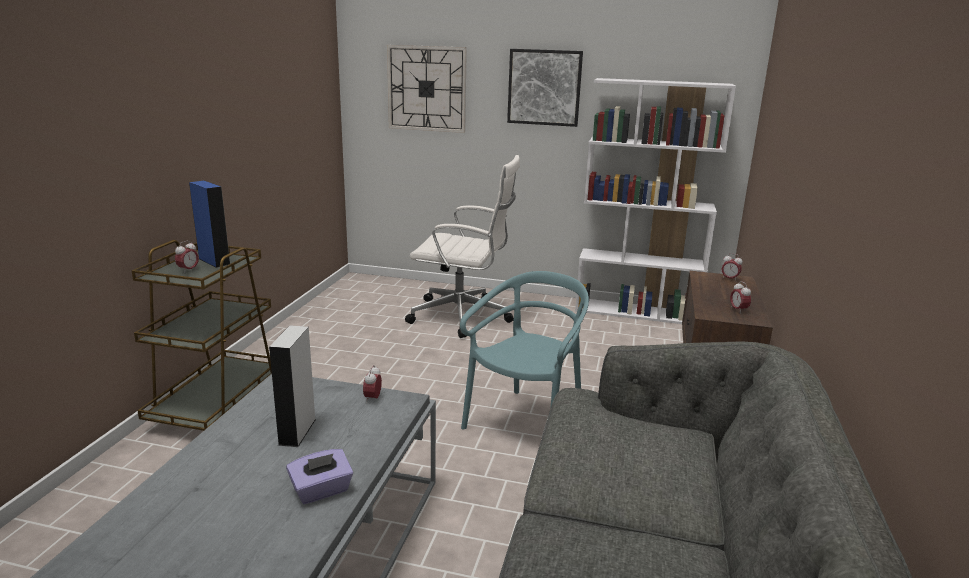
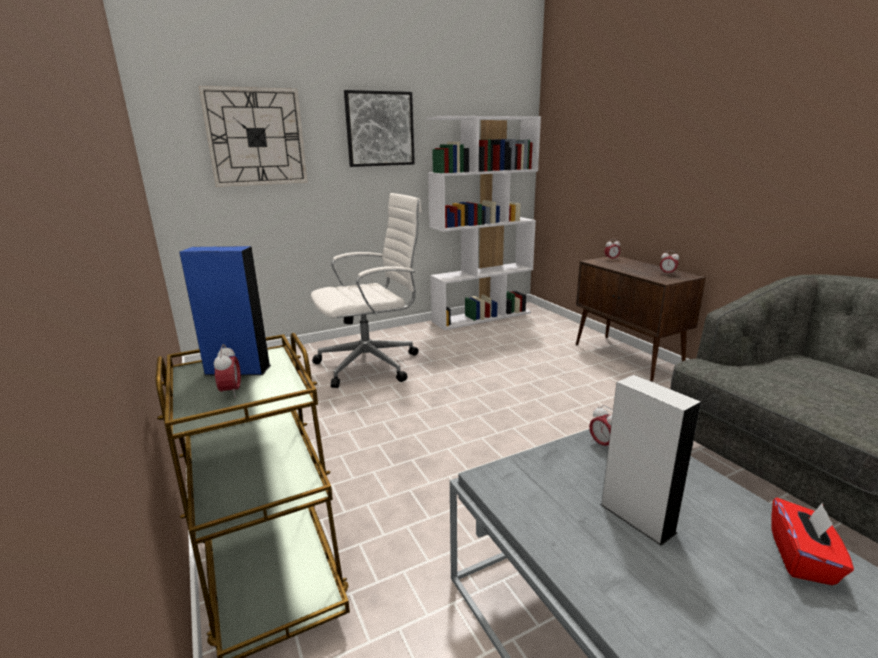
camera: 40 degrees left, 0 degrees up
purple tissue box [286,449,353,504] -> red tissue box [771,497,854,585]
turquoise chair [460,271,589,430] -> none

